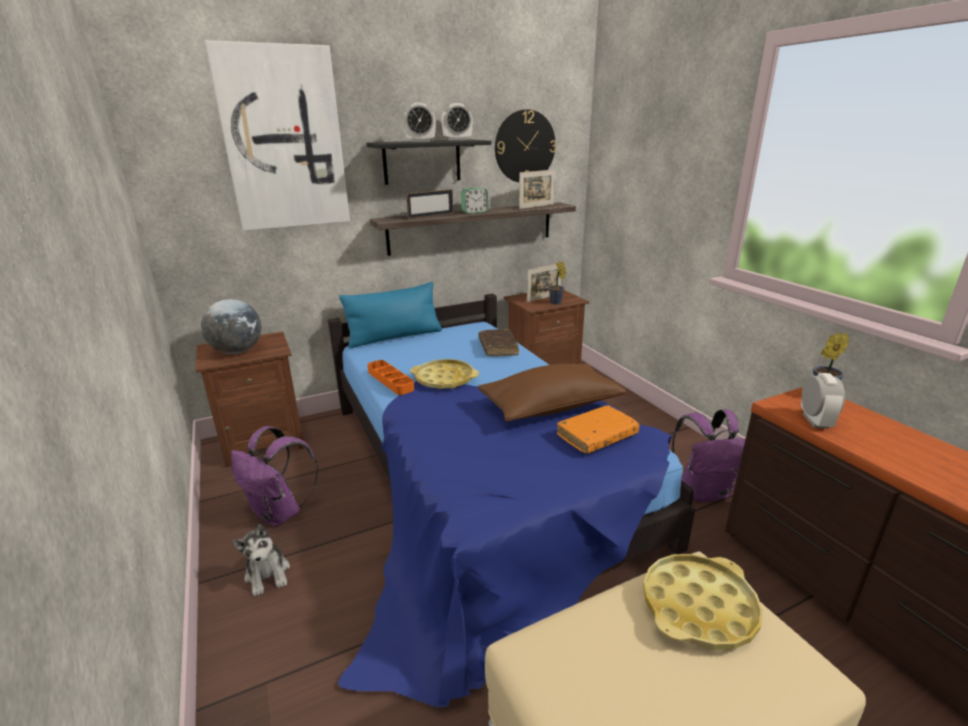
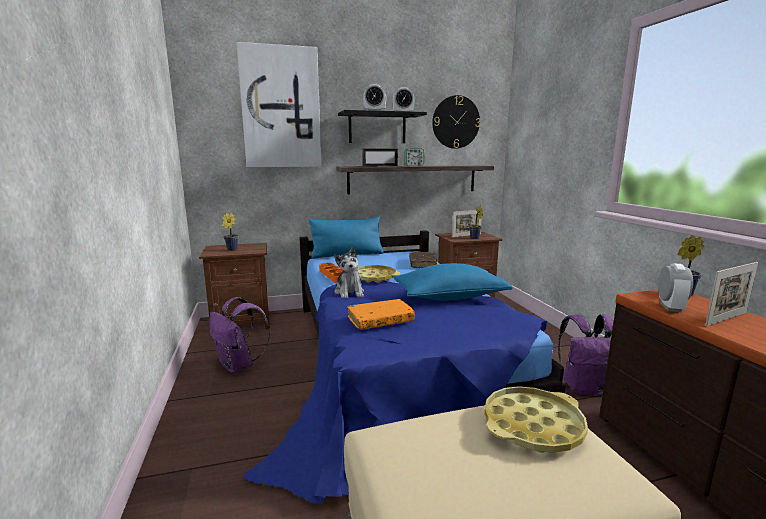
camera: 10 degrees right, 10 degrees down
globe [201,299,261,354] -> potted plant [222,213,239,251]
plush toy [232,524,290,597] -> plush toy moved to [334,247,364,298]
brown pillow [478,364,627,422] -> blue pillow [394,263,513,300]
picture frame [519,169,555,209] -> picture frame moved to [705,262,758,326]
orange book [557,405,640,454] -> orange book moved to [347,299,415,330]

